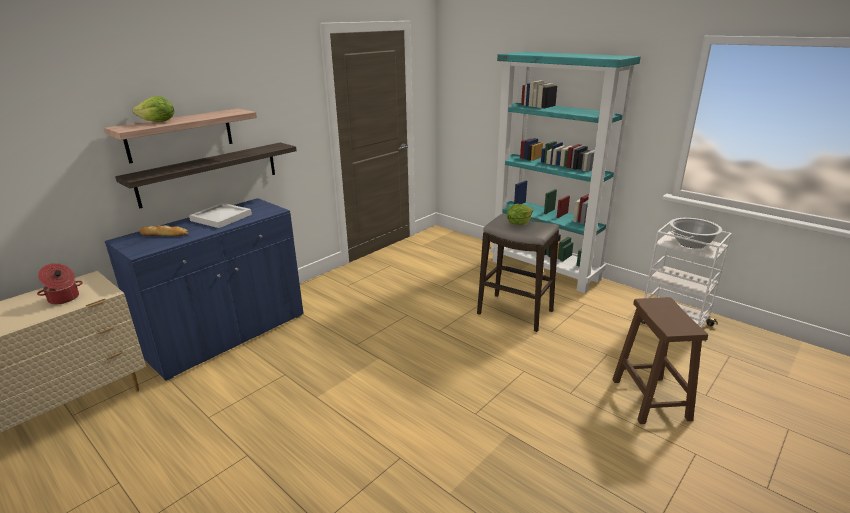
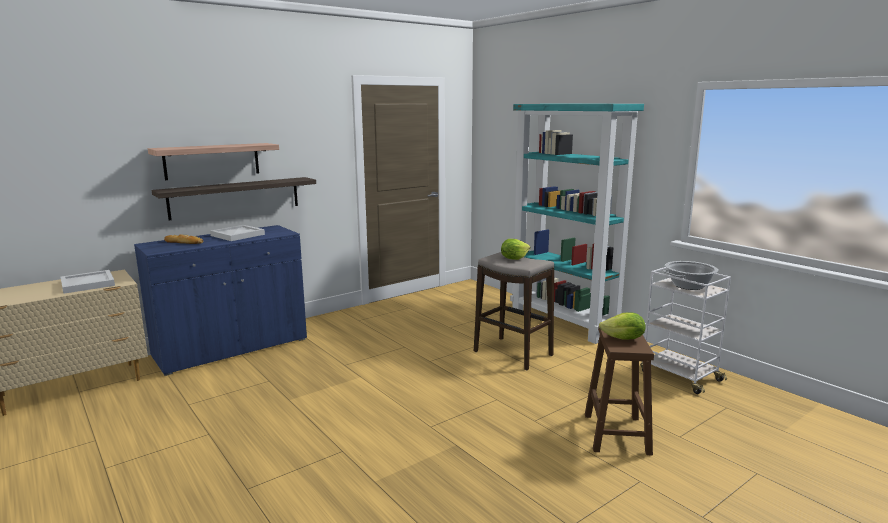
camera: 10 degrees right, 10 degrees down
cooking pot [37,263,83,304] -> white tray [61,270,115,294]
lettuce [132,96,175,122] -> lettuce moved to [599,312,646,339]

